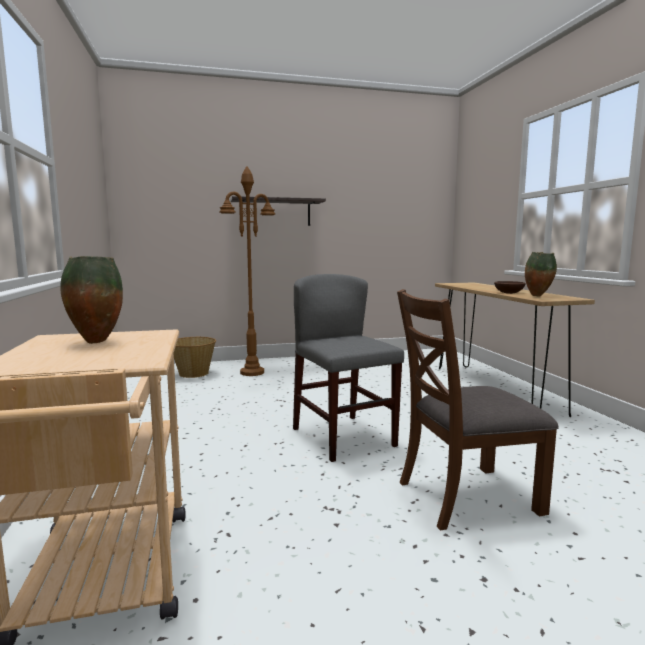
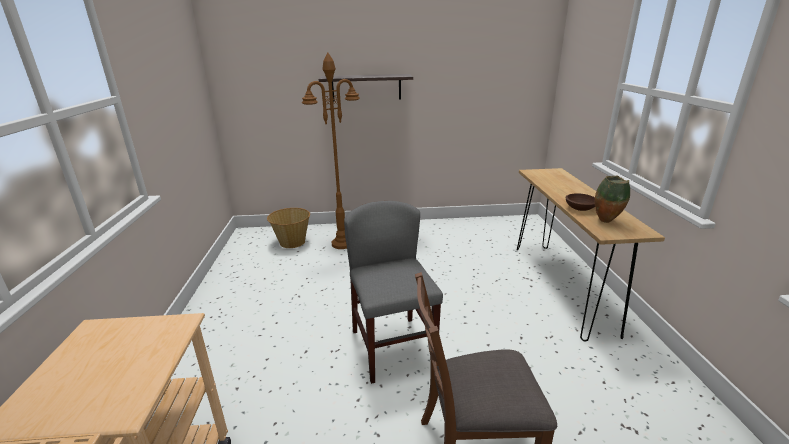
camera: 10 degrees right, 15 degrees up
vase [61,256,123,344] -> none

